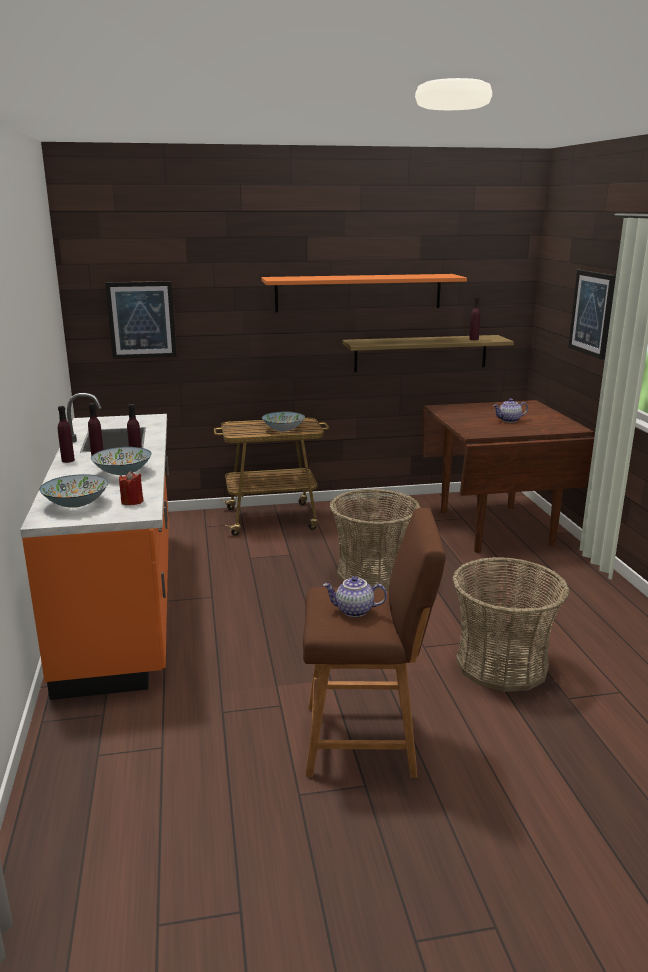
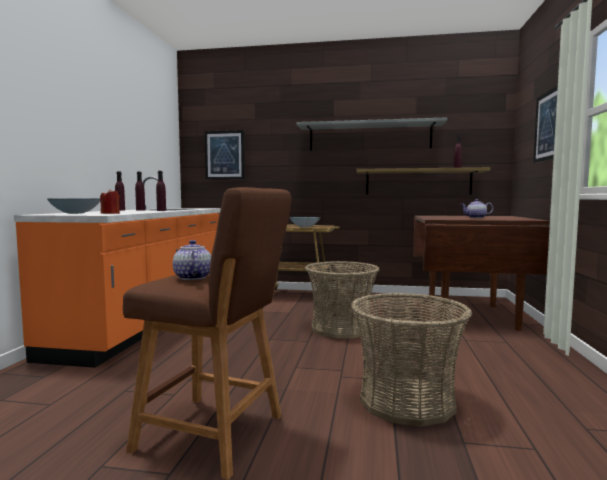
camera: 20 degrees right, 15 degrees down
bowl [91,447,152,475] -> none
orange shelf [261,274,467,312] -> grey shelf [296,117,447,151]
teapot [323,576,387,617] -> teapot turned 45 degrees clockwise [173,240,211,280]

